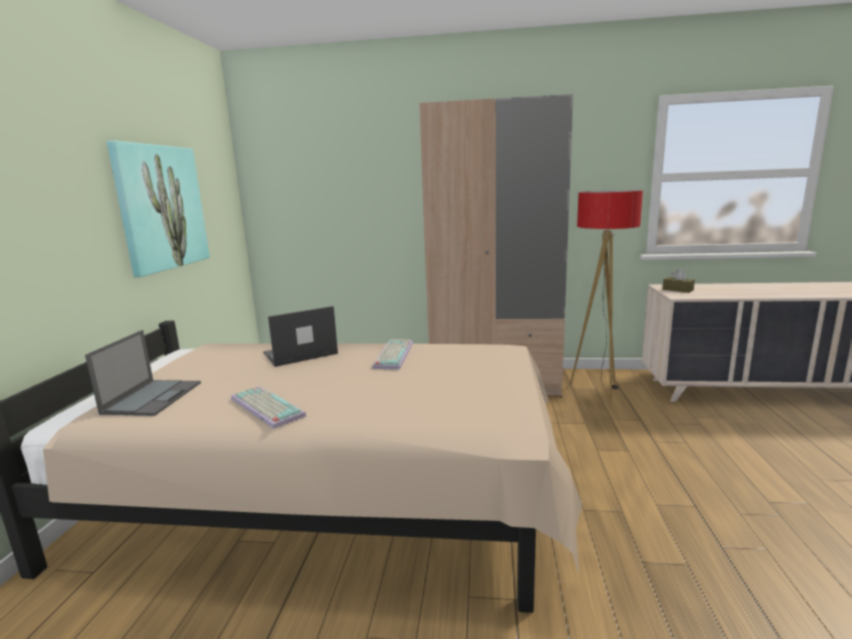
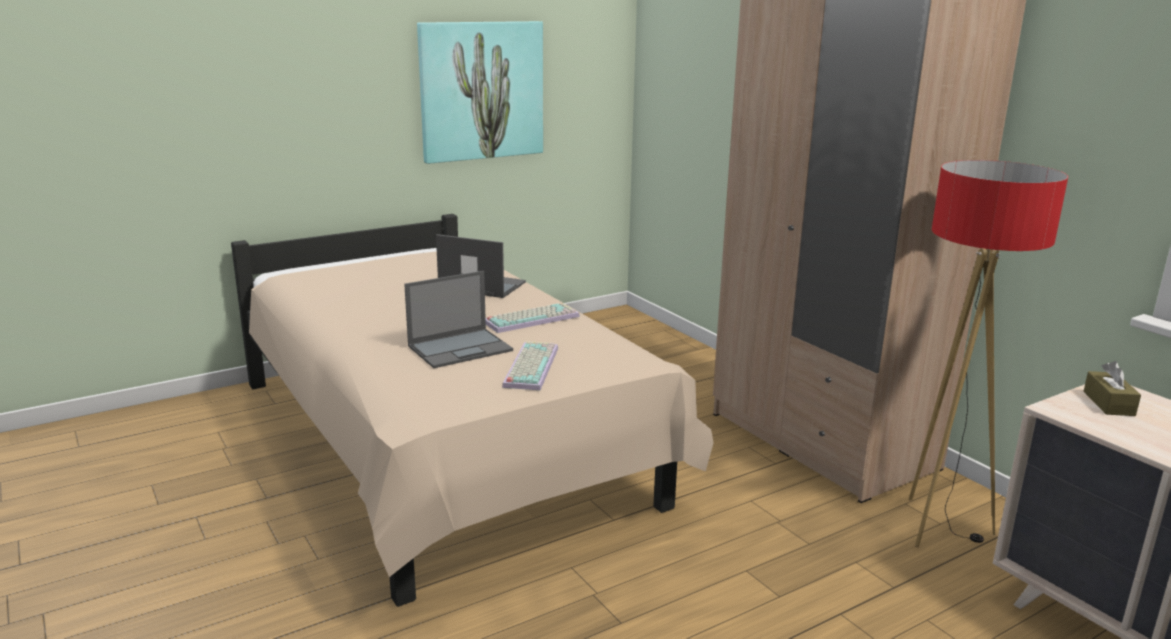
camera: 50 degrees right, 5 degrees up
laptop [85,330,201,416] -> laptop moved to [404,271,513,368]
keyboard [231,385,306,429] -> keyboard moved to [502,341,558,390]

